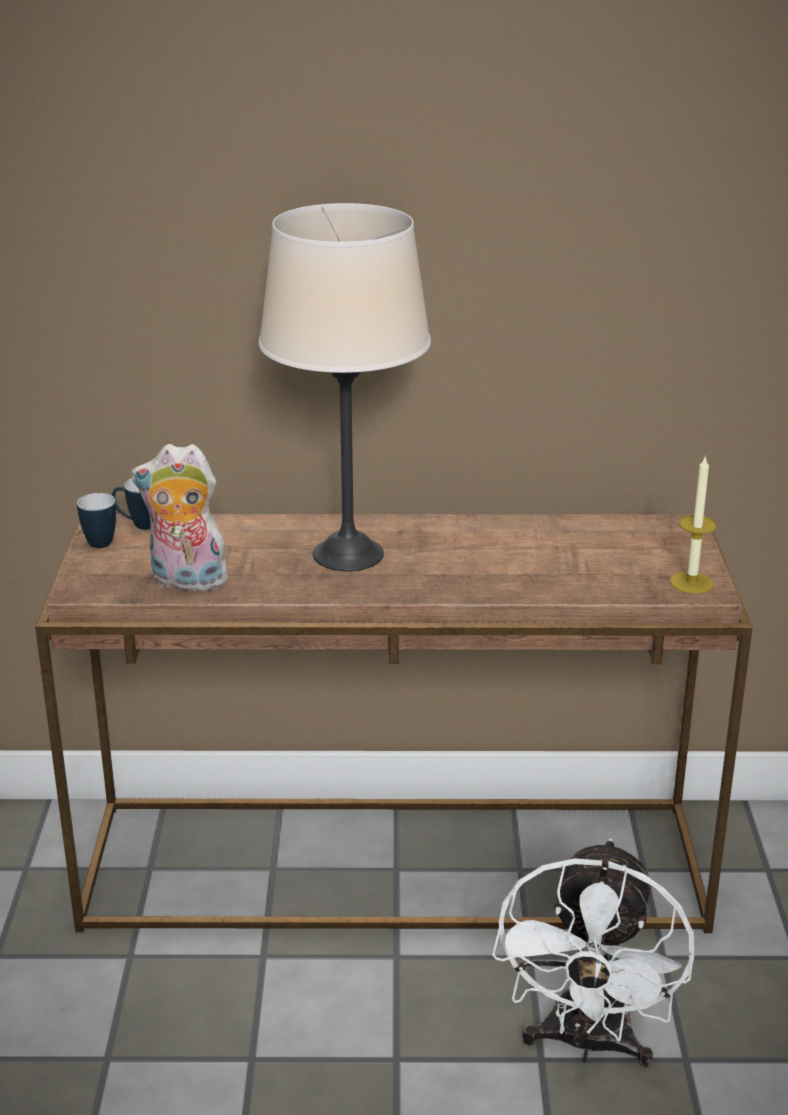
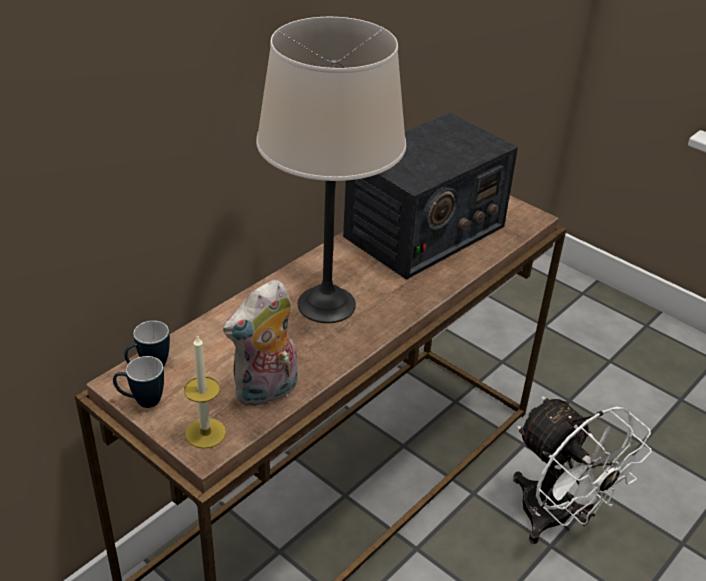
camera: 50 degrees left, 10 degrees up
candle [670,455,717,593] -> candle moved to [184,334,226,449]
none -> radio [343,113,518,280]

